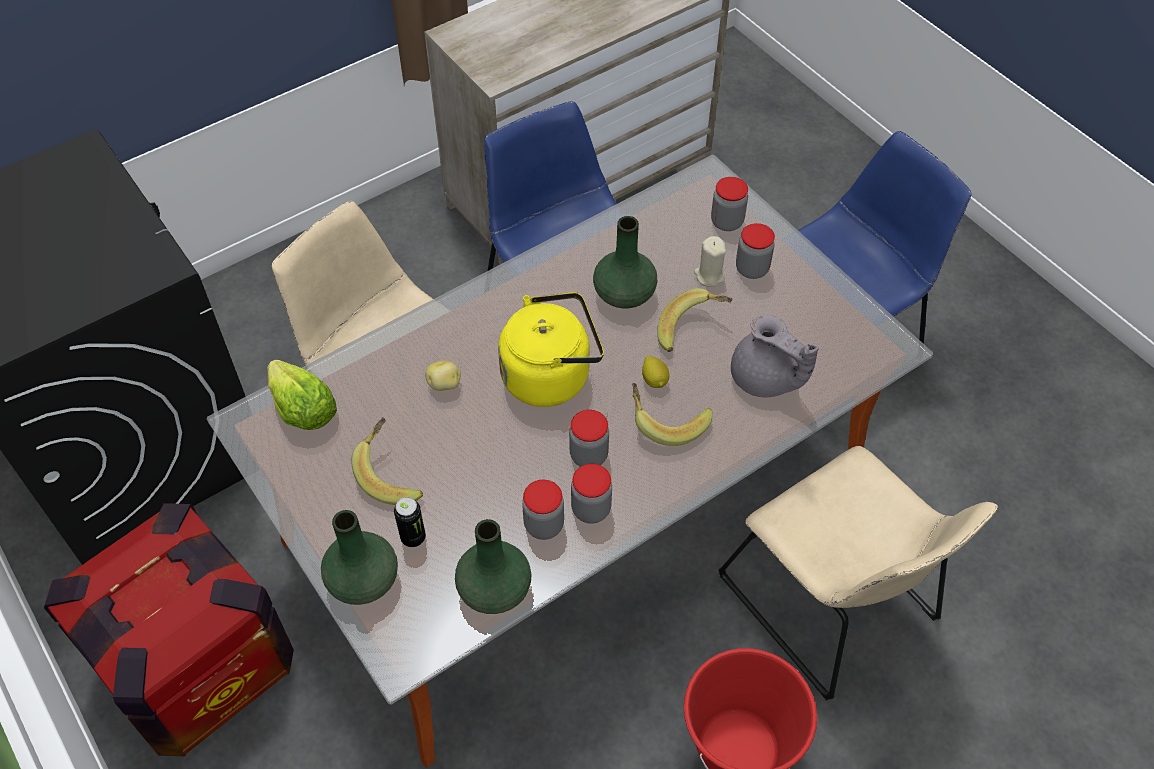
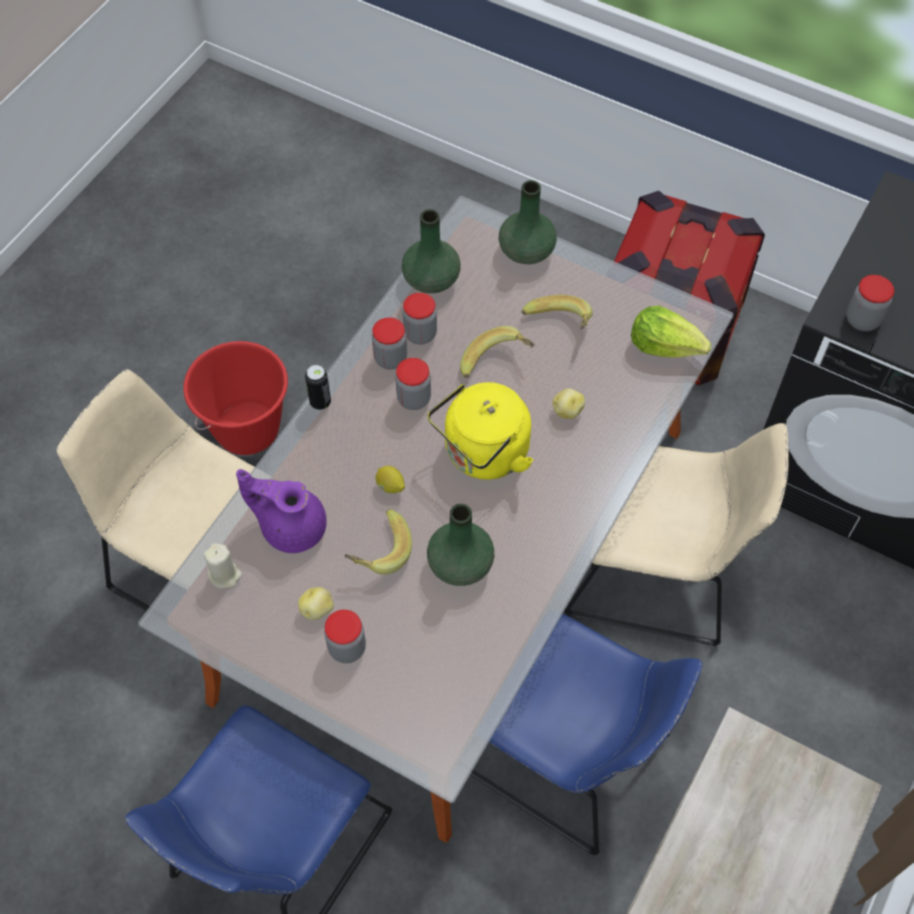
camera: 155 degrees right, 5 degrees up
can [394,497,426,547] -> can moved to [305,365,331,410]
banana [632,383,712,446] -> banana moved to [460,326,535,378]
beige candle [694,236,726,287] -> beige candle moved to [203,543,243,589]
jar [711,177,748,231] -> jar moved to [847,275,894,331]
grey teapot [731,315,819,397] -> purple teapot [236,469,327,553]
none -> potato [298,587,334,620]

